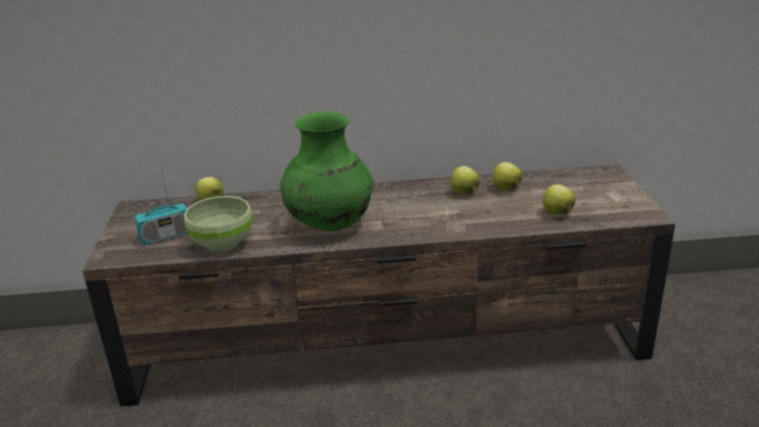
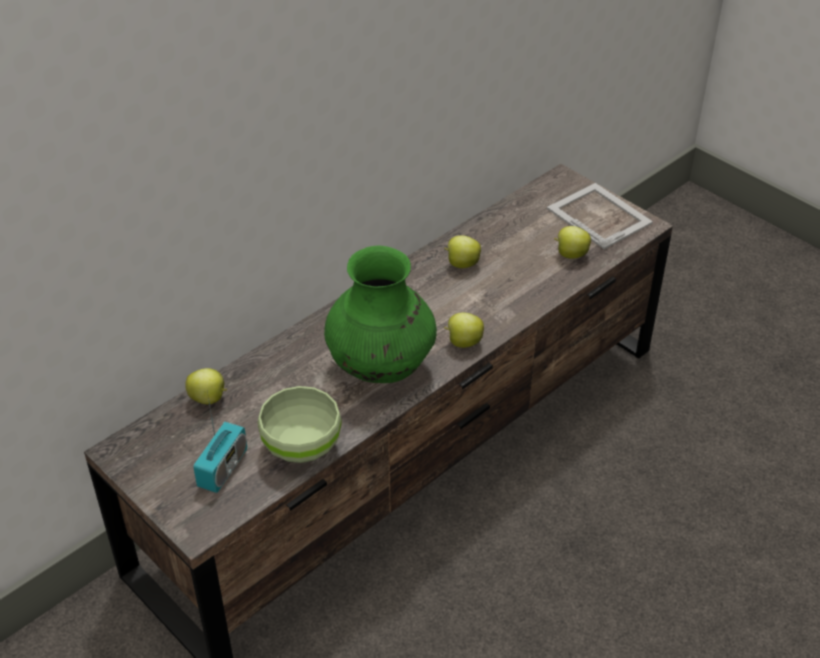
camera: 40 degrees left, 15 degrees up
apple [493,162,523,190] -> apple moved to [444,312,484,348]
none -> picture frame [547,183,653,249]

